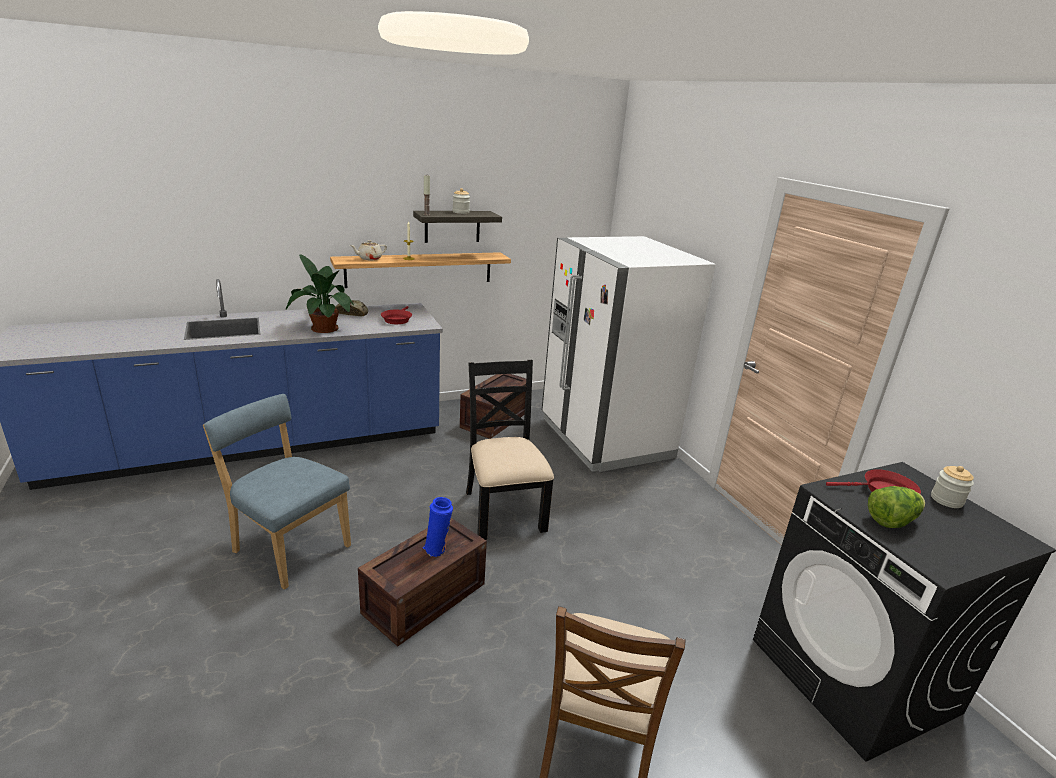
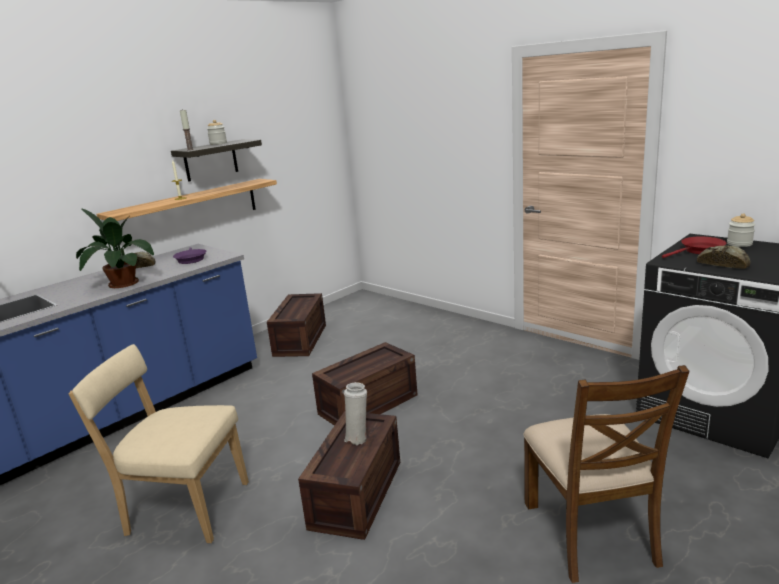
camera: 20 degrees left, 5 degrees down
blue chair [203,394,351,590] -> beige chair [69,344,249,543]
beige teapot [350,240,387,260] -> none
red frying pan [381,306,412,324] -> purple frying pan [173,247,207,264]
blue vase [423,497,453,557] -> white vase [344,382,367,445]
black chair [466,360,554,540] -> crate [312,342,417,426]
white fridge [542,236,716,472] -> none
lettuce [868,486,925,528] -> bread [697,246,751,269]

